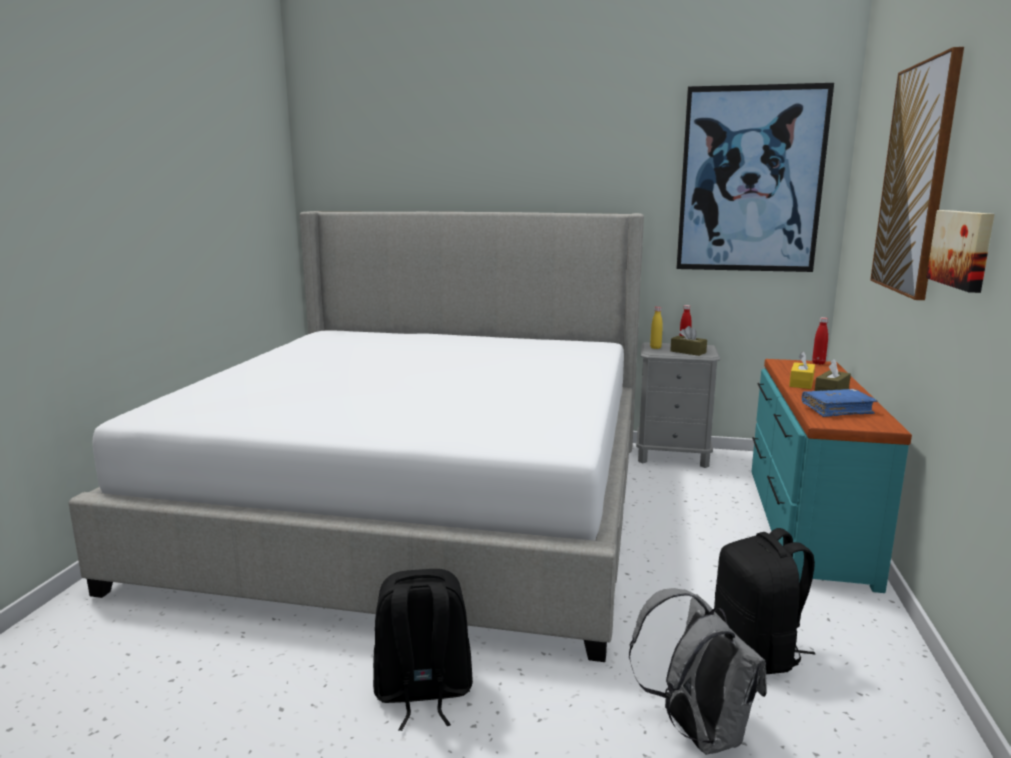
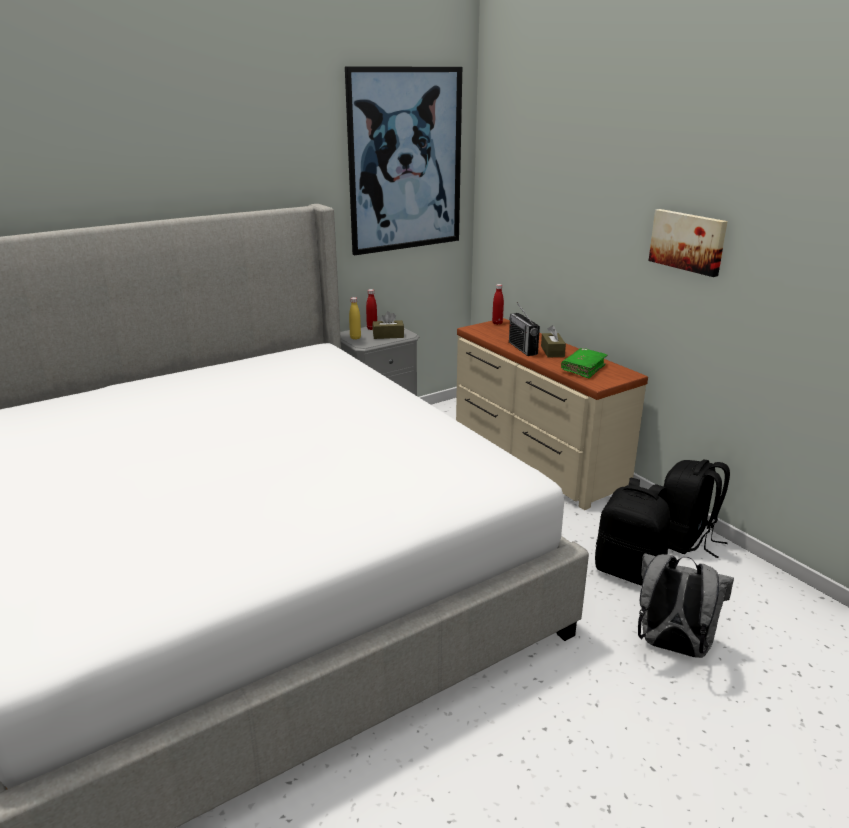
camera: 45 degrees left, 10 degrees up
black backpack [373,569,473,731] -> black backpack moved to [664,459,730,558]
turquoise dresser [751,359,912,593] -> beige dresser [456,318,648,510]
yellow tissue box [789,352,815,389] -> radio [509,302,540,356]
blue book [802,389,877,417] -> green book [561,348,608,378]
picture [870,47,964,300] -> none

